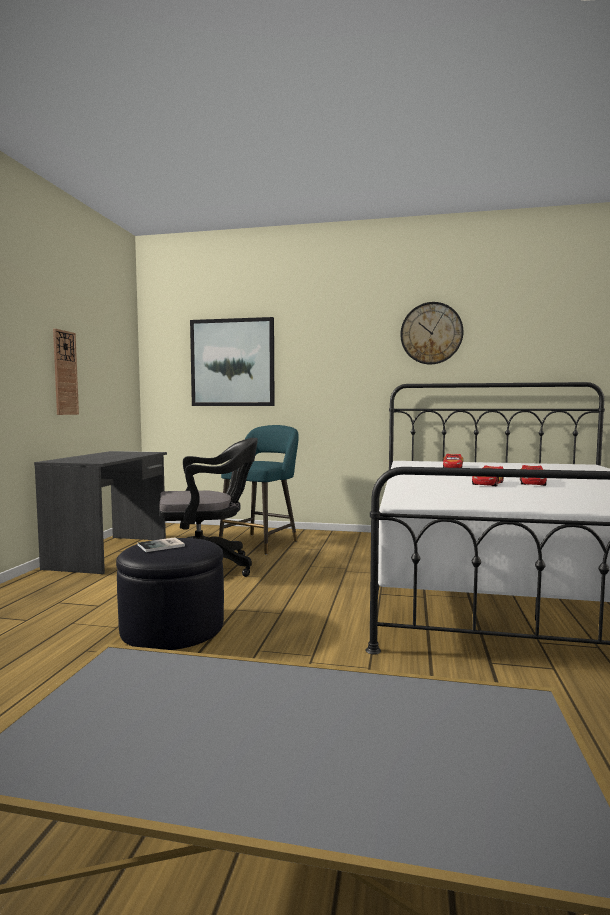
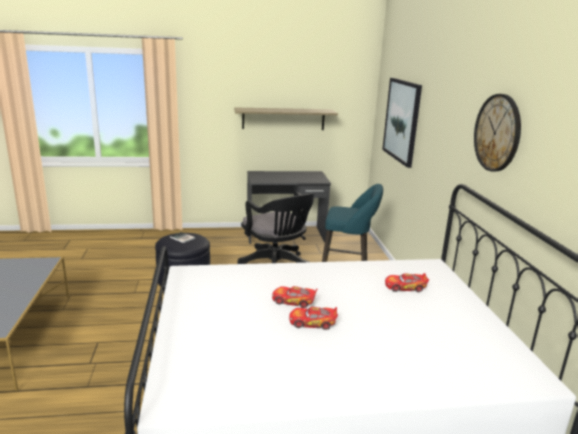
camera: 70 degrees right, 15 degrees up
wall clock [53,329,79,415] -> shelf [234,108,338,130]

